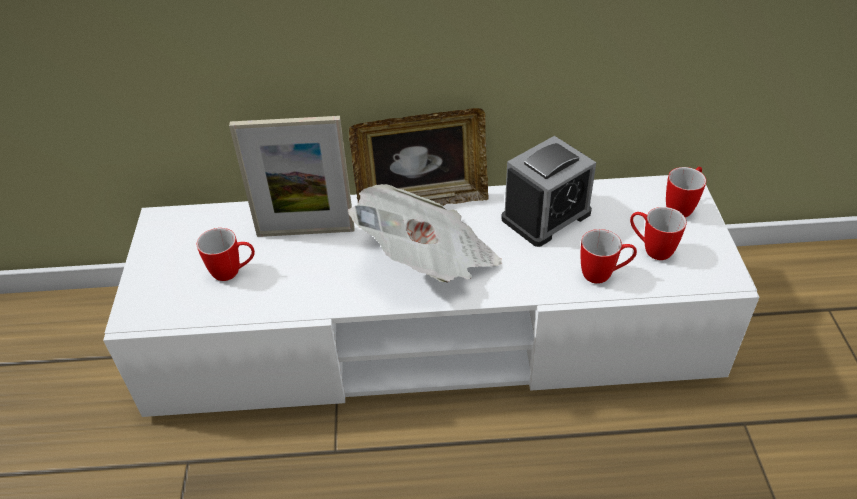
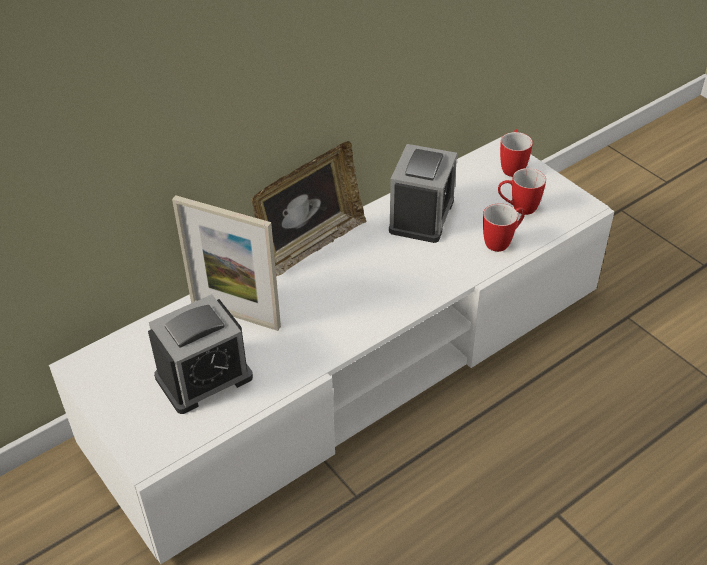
camera: 35 degrees left, 0 degrees up
mug [197,228,255,281] -> alarm clock [148,294,253,414]
picture frame [229,116,355,237] -> picture frame turned 60 degrees clockwise [172,195,281,331]
newspaper [348,184,502,283] -> none

